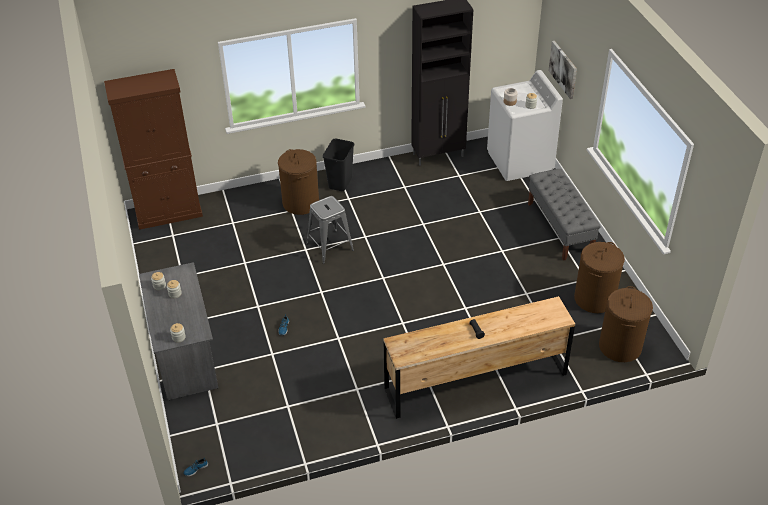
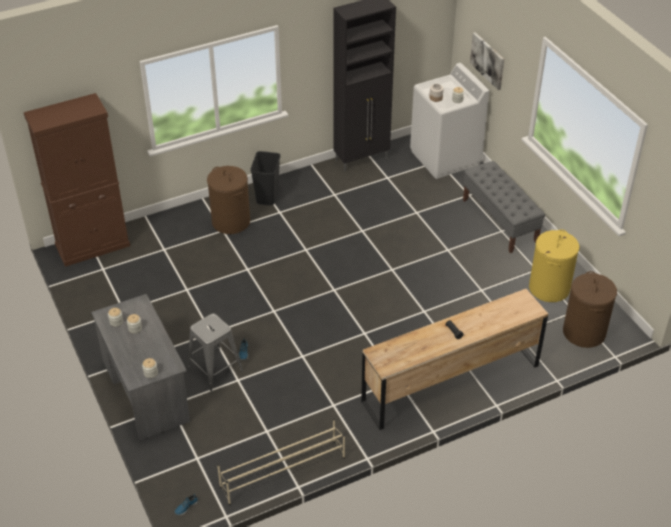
camera: 10 degrees left, 0 degrees up
grey stool [306,196,354,264] -> grey stool moved to [187,313,243,391]
brown laundry basket [574,242,625,313] -> yellow laundry basket [529,229,579,302]
none -> beige shoe rack [217,418,345,505]

